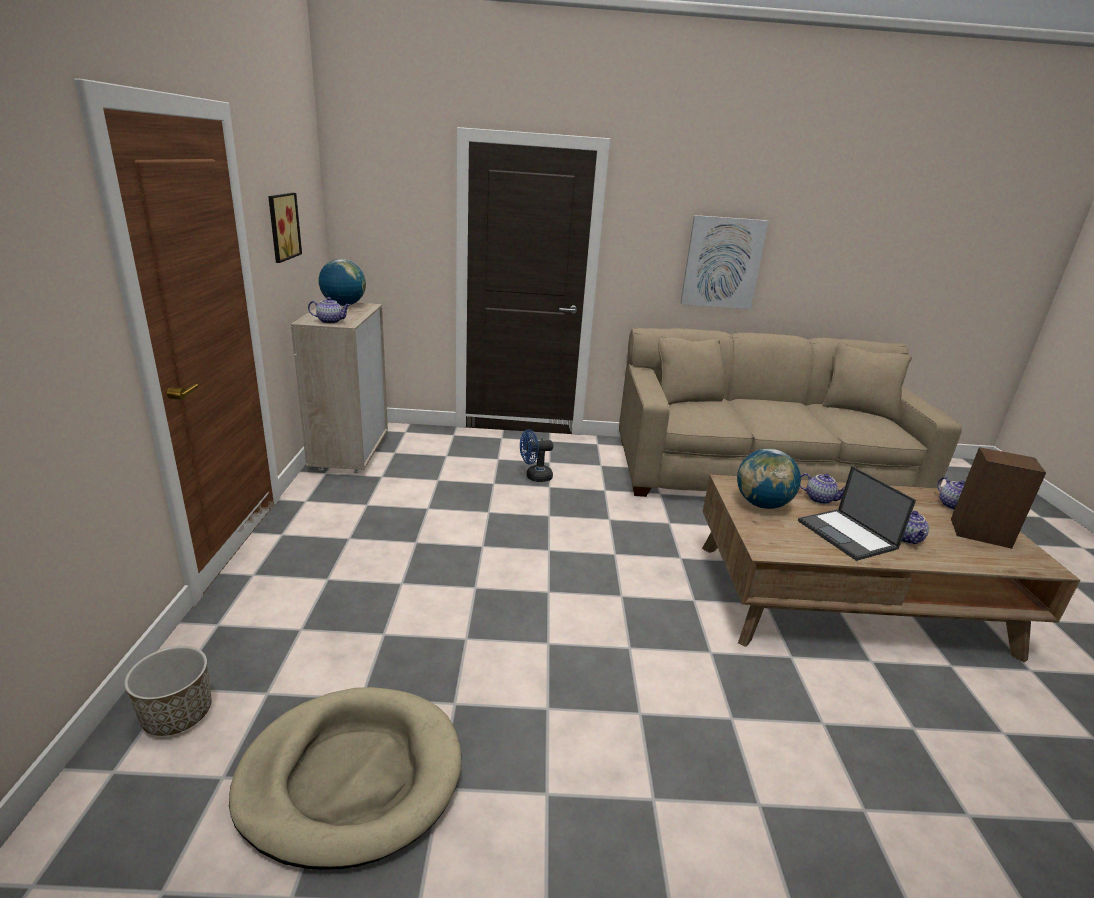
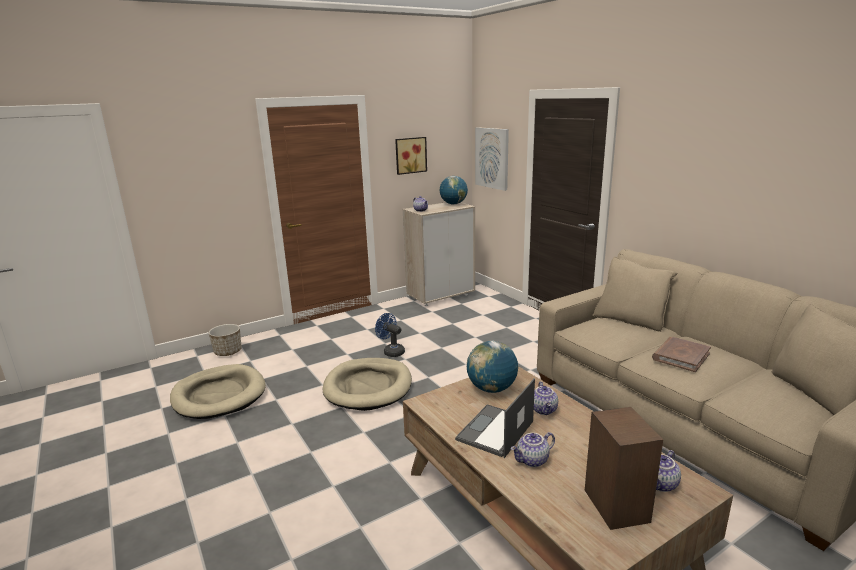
camera: 60 degrees right, 5 degrees down
blue fan [520,429,553,482] -> blue fan moved to [375,313,405,357]
picture [680,215,769,309] -> picture moved to [475,127,509,191]
none -> beige dog bed [323,358,412,411]
none -> brown book [652,337,711,372]

